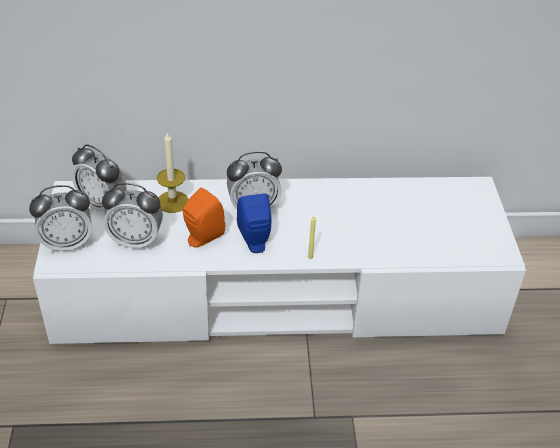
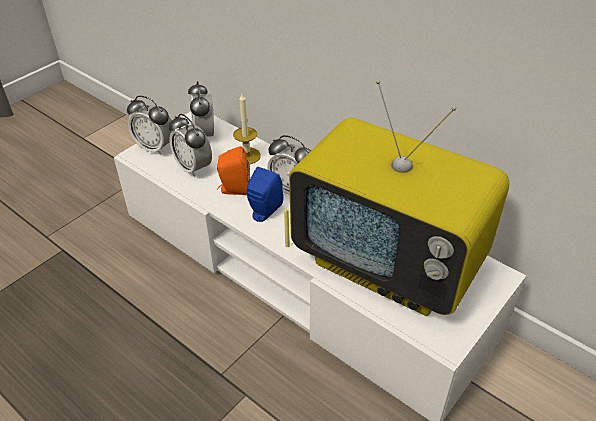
camera: 45 degrees right, 0 degrees up
none -> television [289,80,509,316]

